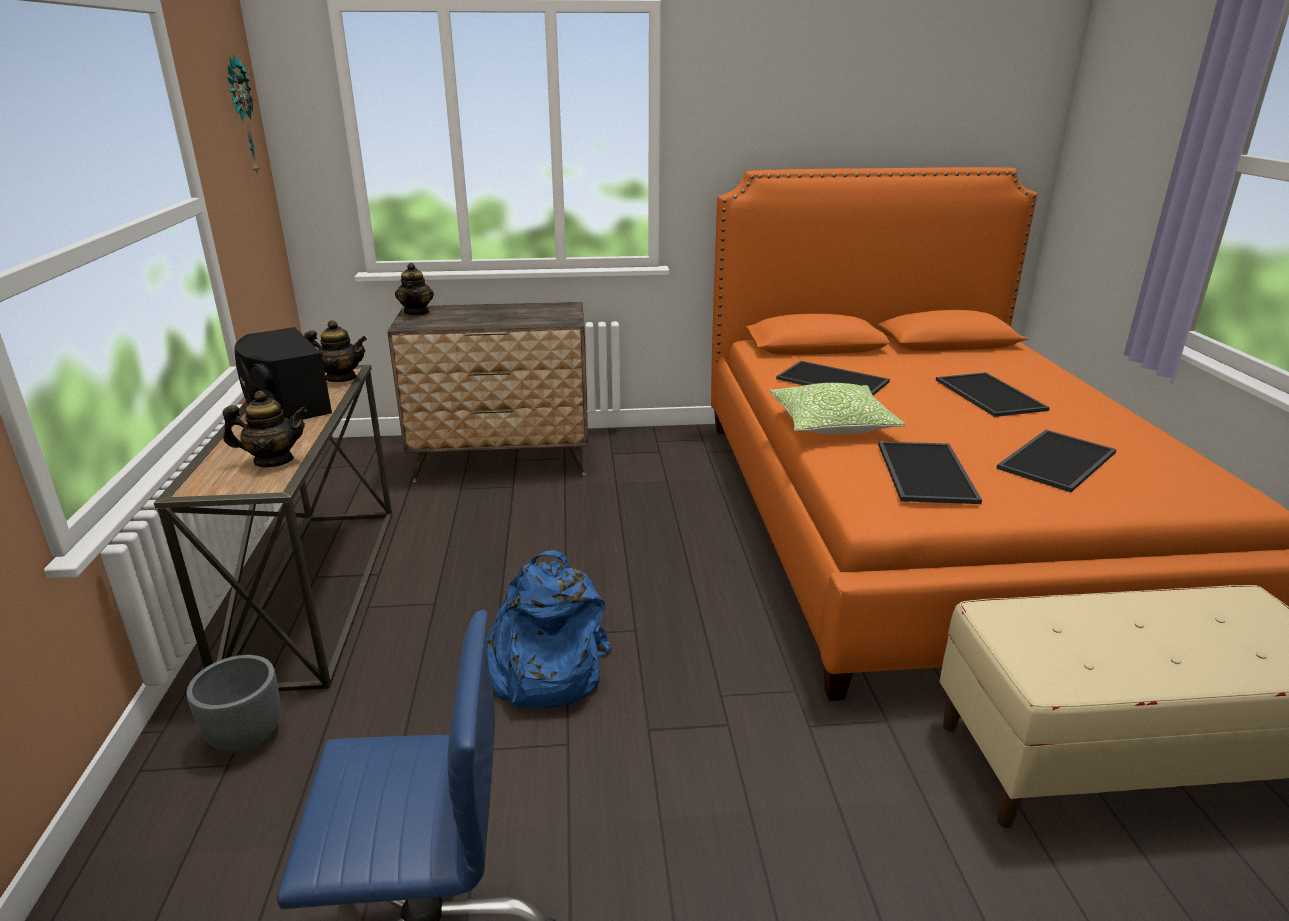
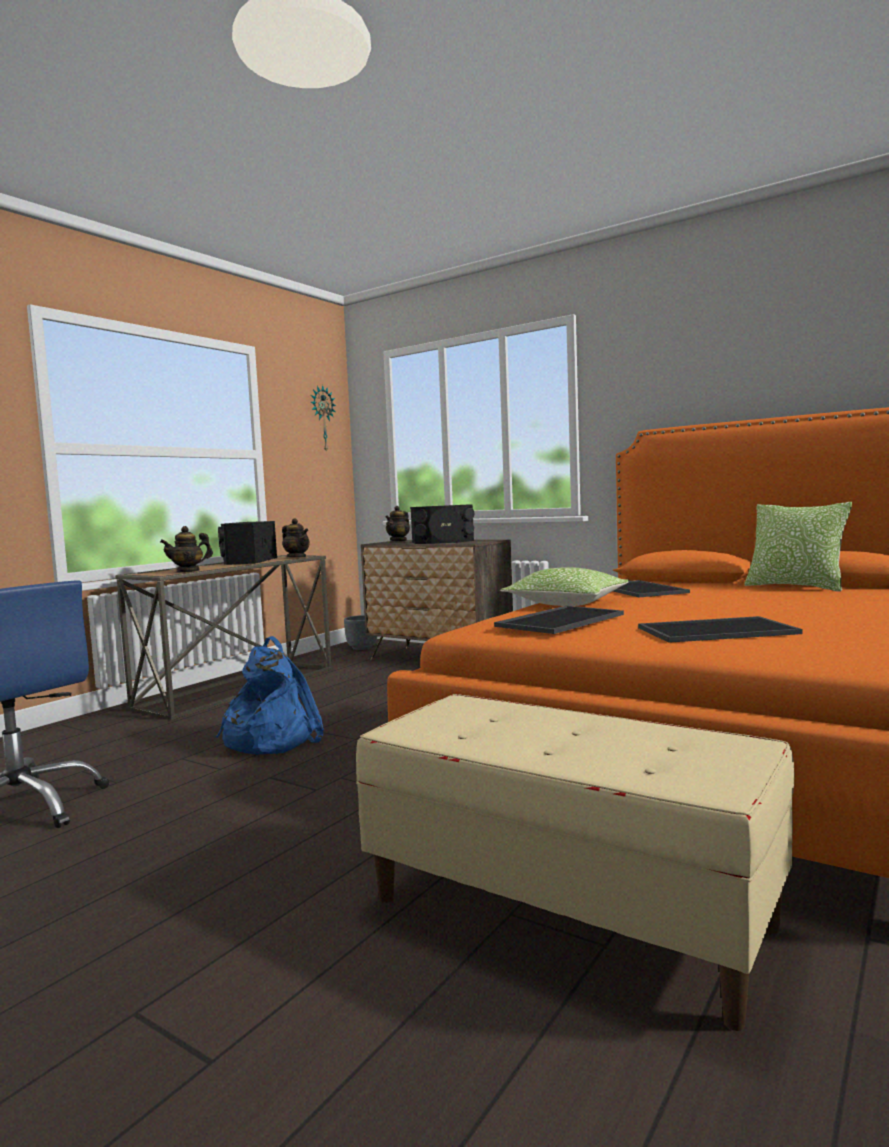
camera: 40 degrees right, 20 degrees down
grey planter [187,655,281,752] -> grey planter moved to [344,615,377,650]
teapot [223,391,307,467] -> teapot turned 120 degrees clockwise [160,526,213,573]
tray [936,372,1050,417] -> none
none -> black speaker [410,504,474,544]
none -> pillow [744,502,852,592]

